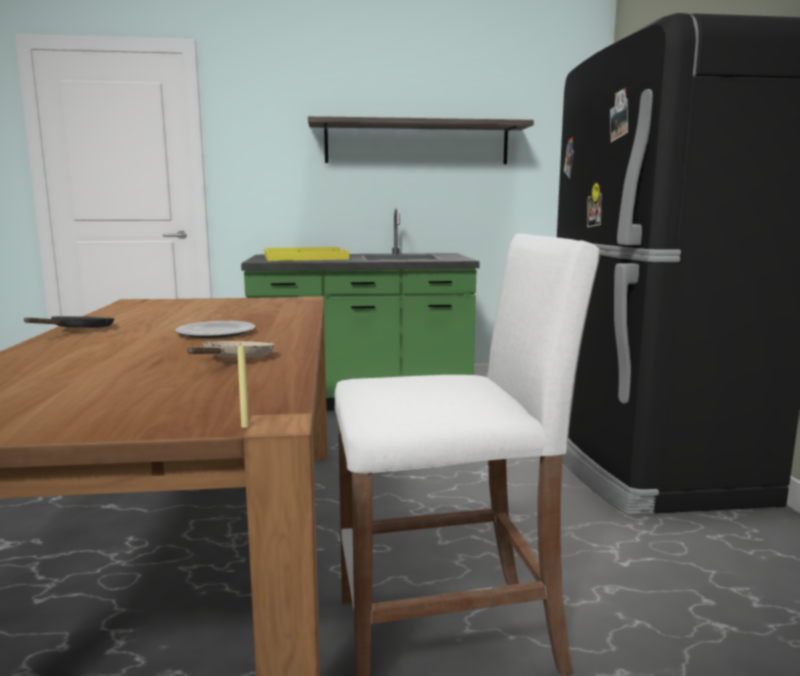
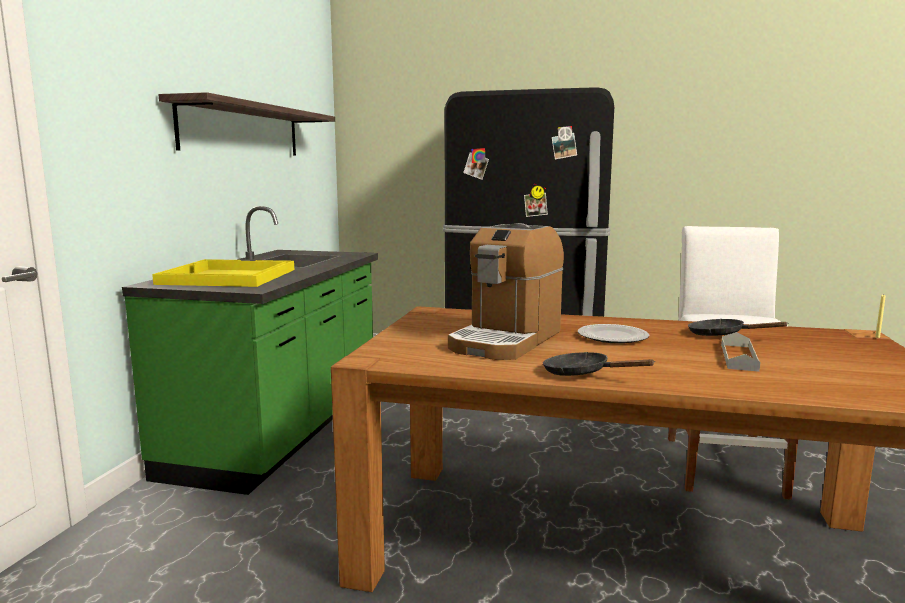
camera: 70 degrees left, 0 degrees up
beige frying pan [187,341,275,357] -> black frying pan [688,319,789,336]
none -> coffee machine [448,223,564,360]
none -> grey tray [721,332,760,372]

